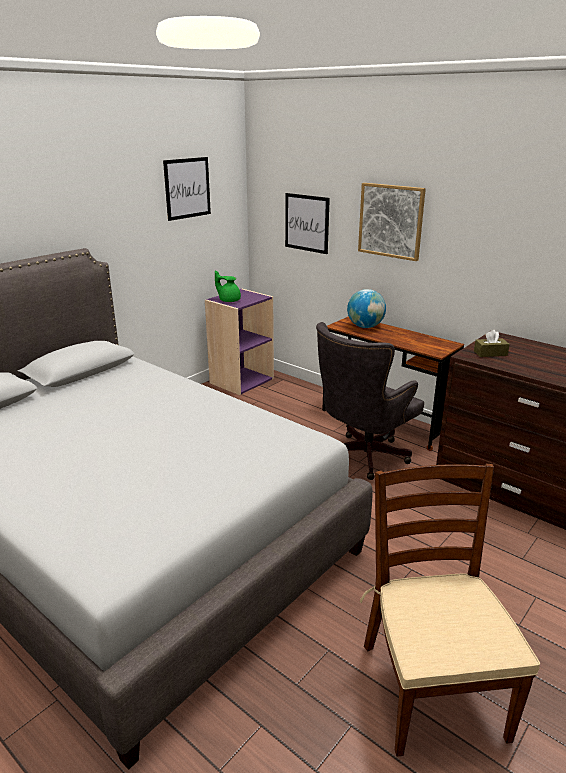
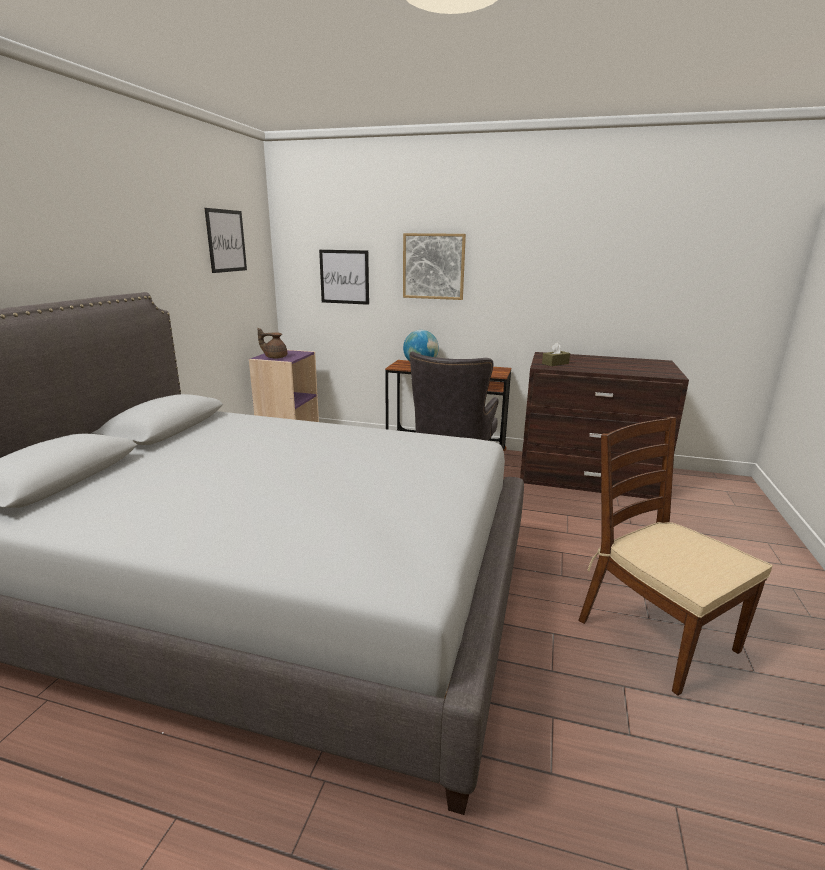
camera: 25 degrees left, 5 degrees down
green teapot [215,271,241,302] -> brown teapot [257,328,287,358]

